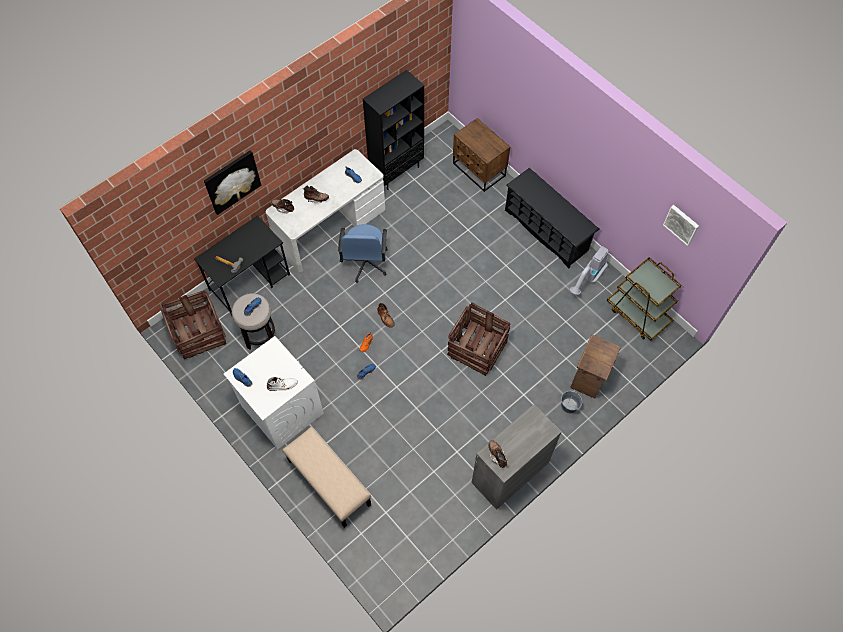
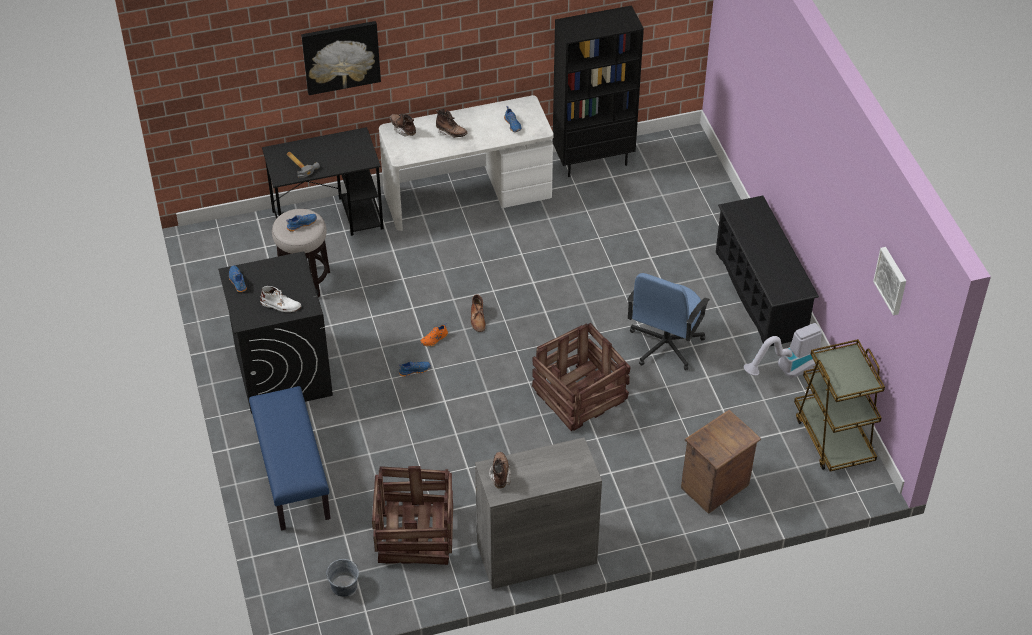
camera: 25 degrees right, 15 degrees down
crate [161,290,226,359] -> crate moved to [372,466,453,565]
white washing machine [224,336,324,449] -> black washing machine [218,251,333,414]
beige bench [282,427,371,528] -> blue bench [249,386,331,530]
blue office chair [338,224,388,283] -> blue office chair moved to [627,273,710,370]
brown nightstand [453,118,510,192] -> none
grey bucket [561,391,582,413] -> grey bucket moved to [326,559,359,597]

